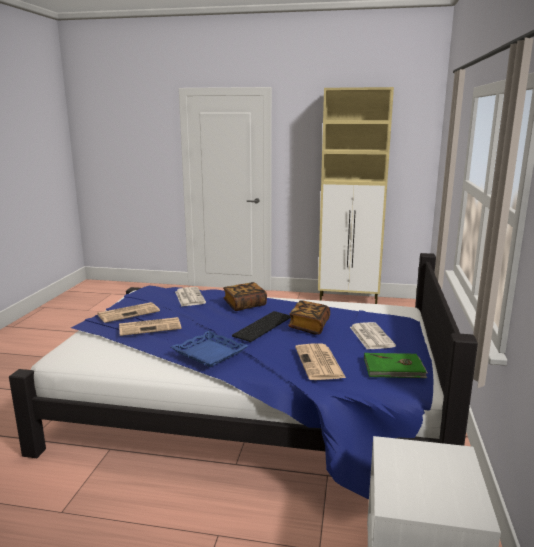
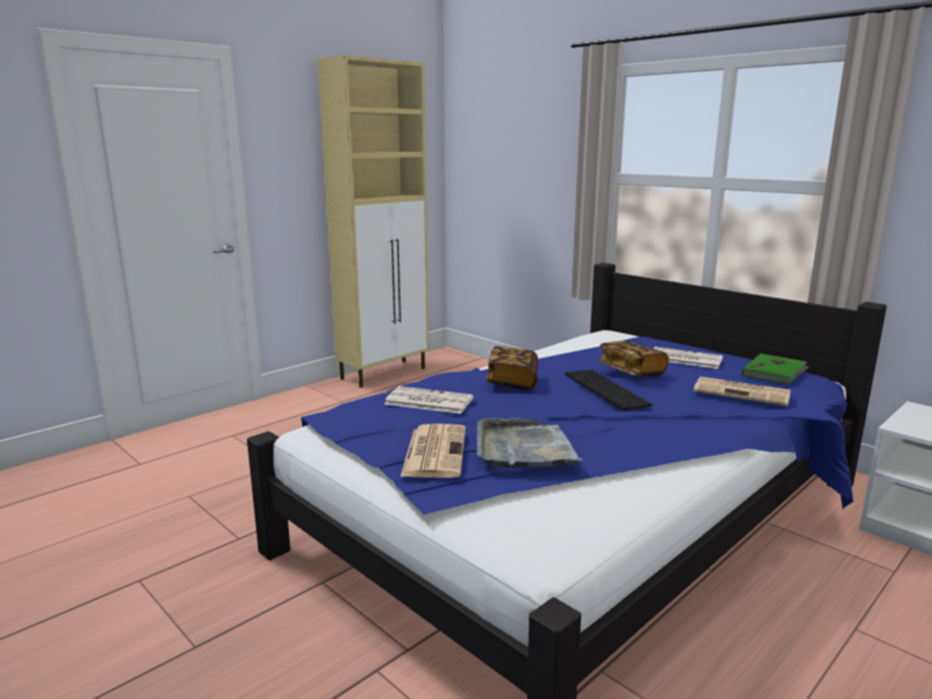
camera: 55 degrees left, 0 degrees up
newspaper [119,317,182,336] -> grey tray [477,418,583,468]
blue tray [171,331,248,367] -> none

